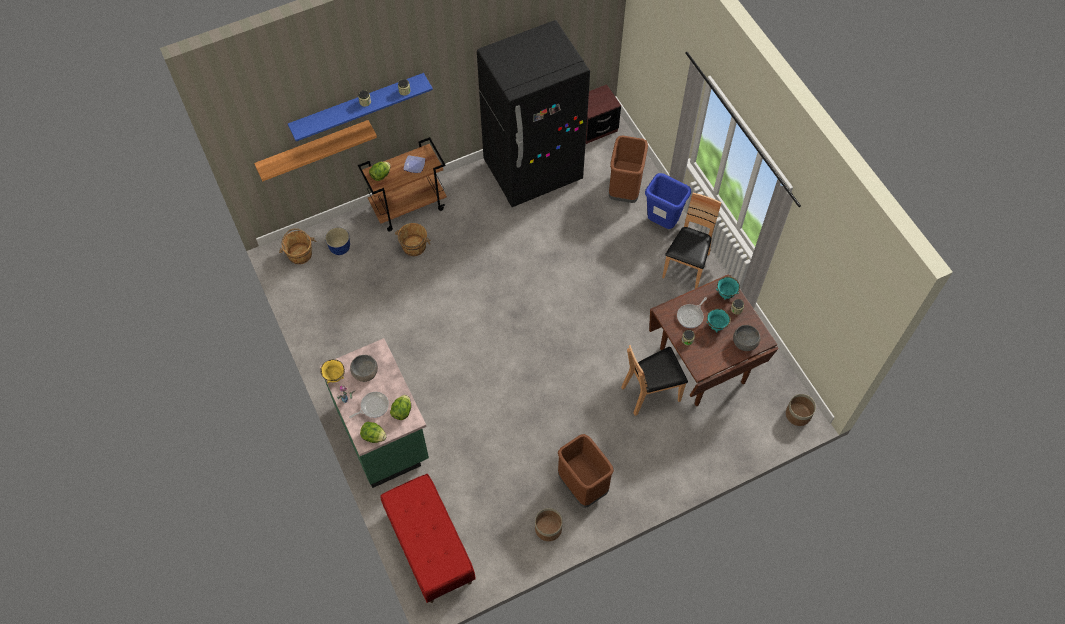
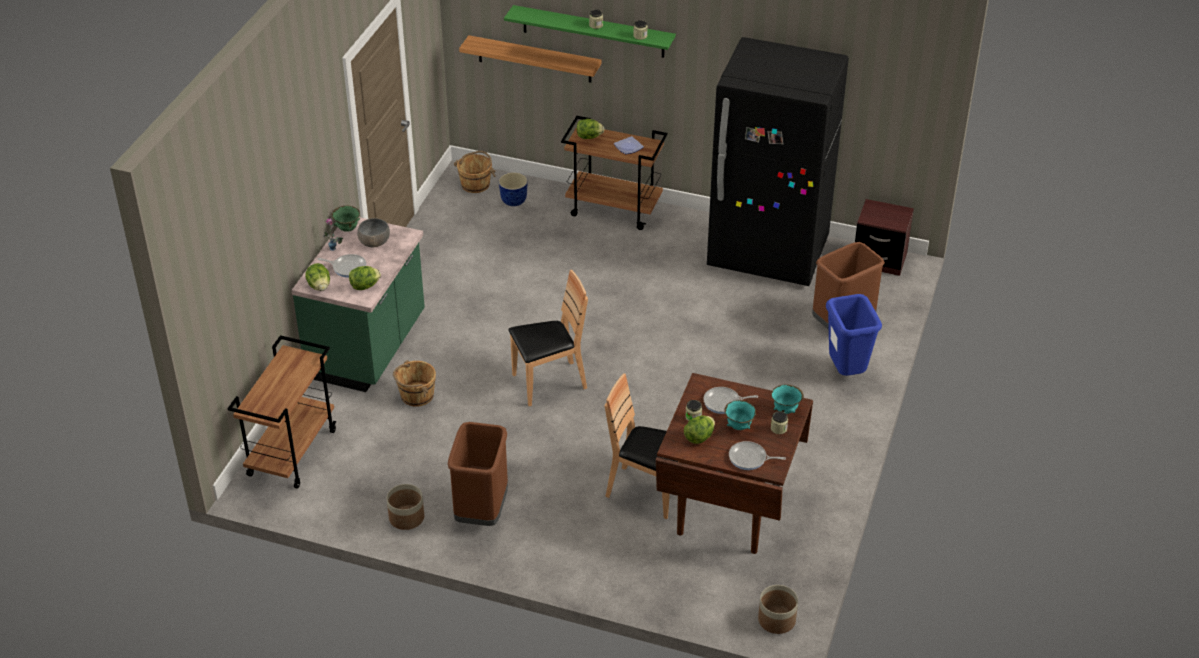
camera: 45 degrees right, 20 degrees down
blue shelf [288,73,433,142] -> green shelf [504,5,676,58]
yellow bowl [320,359,345,384] -> green bowl [332,206,360,232]
red bench [380,474,476,603] -> brown cart [227,335,336,489]
brown bucket [395,223,430,256] -> brown bucket moved to [393,360,436,407]
brown chair [662,193,721,289] -> brown chair moved to [508,270,588,406]
grey bowl [733,325,761,351] -> frying pan [729,441,786,470]
none -> lettuce [684,416,715,444]

